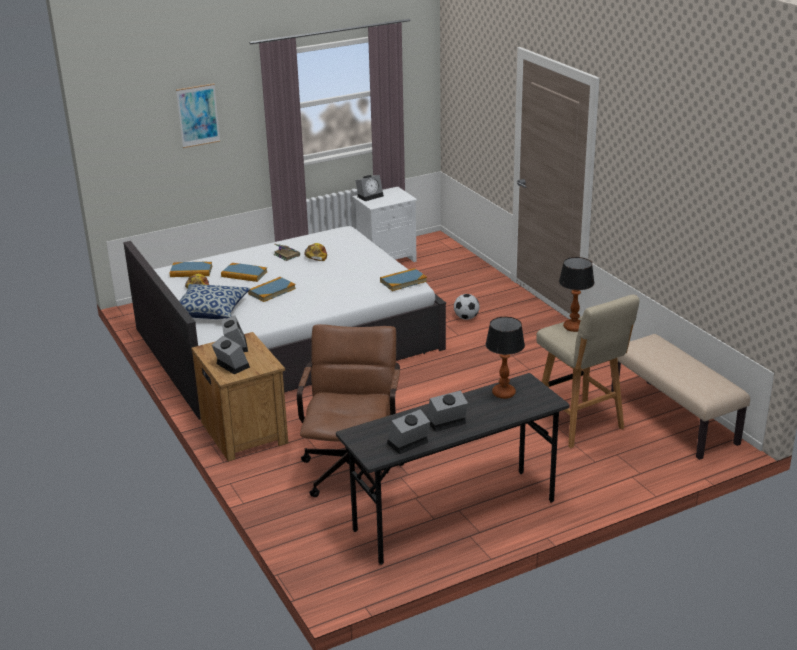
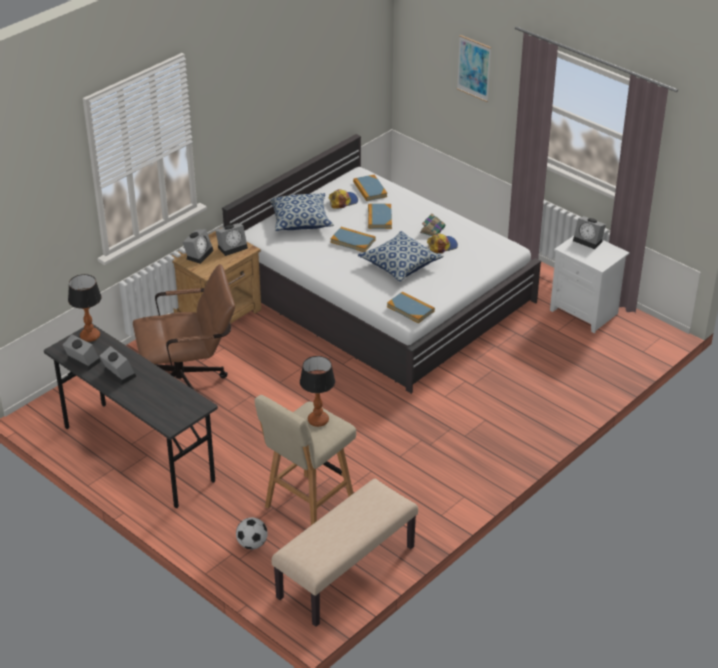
camera: 70 degrees right, 10 degrees up
football [454,294,480,320] -> football moved to [236,517,268,549]
table lamp [486,316,525,399] -> table lamp moved to [68,274,102,342]
none -> pillow [358,231,443,281]

